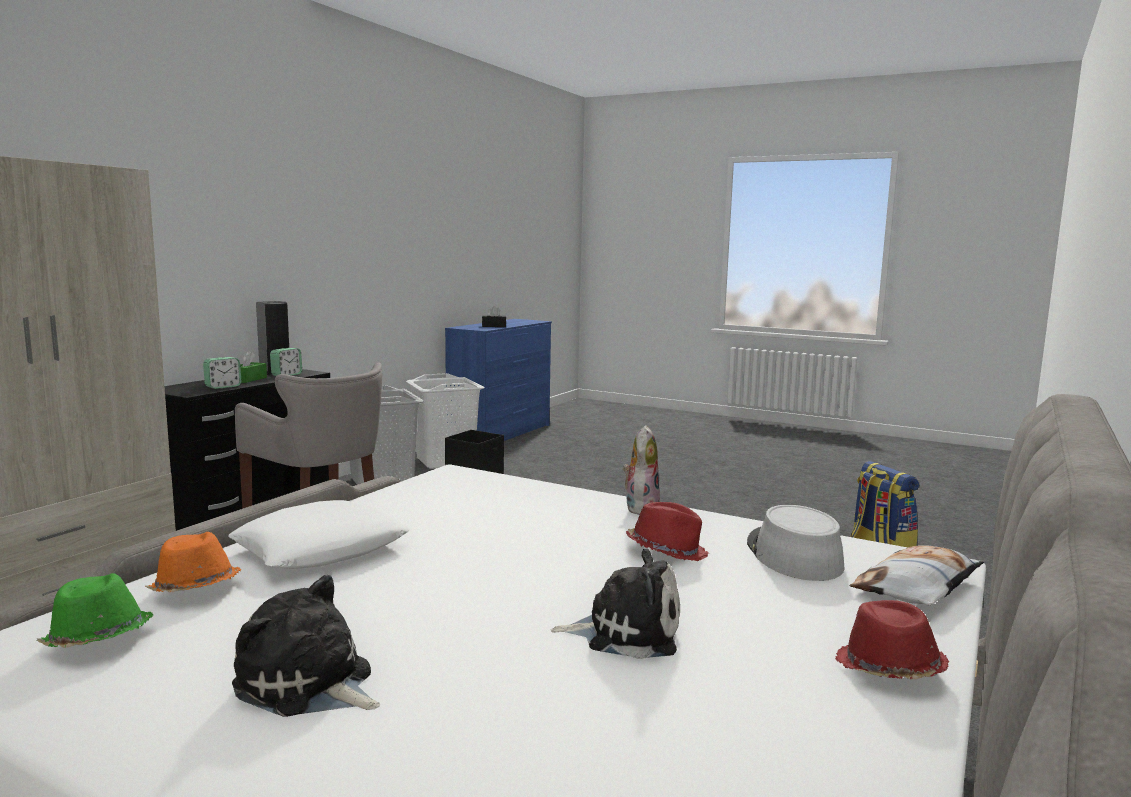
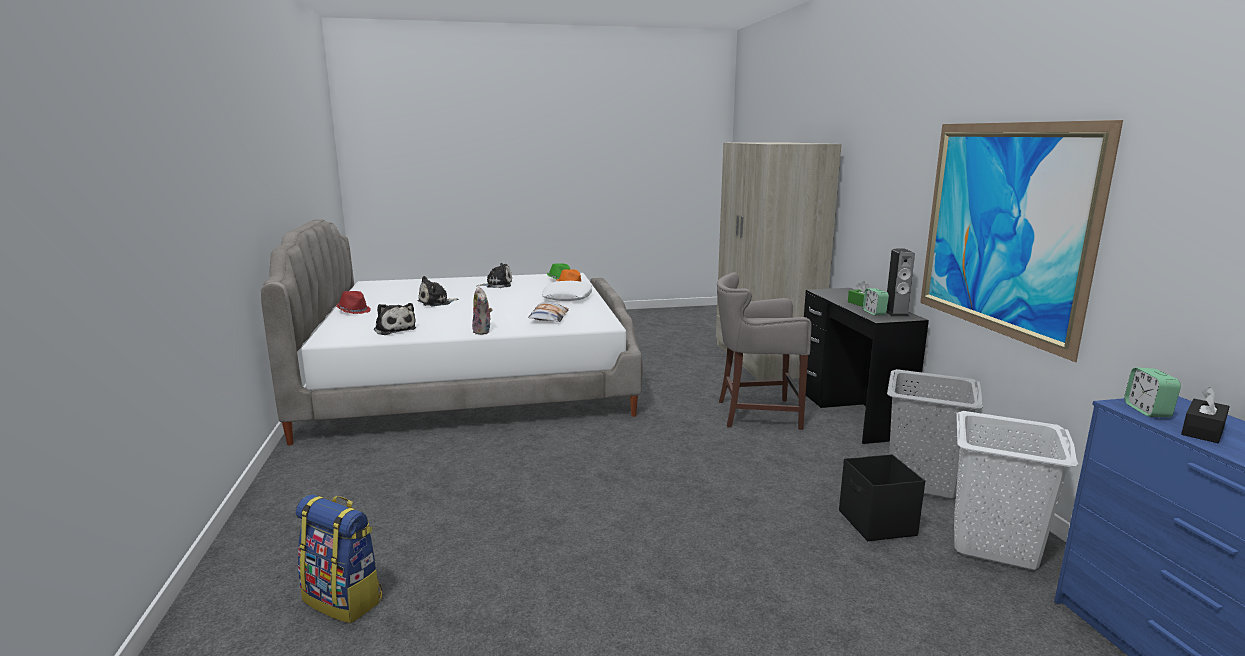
camera: 140 degrees right, 5 degrees up
alarm clock [203,357,241,389] -> alarm clock moved to [1124,367,1181,417]
red hat [626,502,709,561] -> none
grey hat [747,505,844,581] -> plush toy [374,303,416,335]
pillow [849,545,984,606] -> pillow moved to [528,302,569,322]
none -> picture [920,120,1123,362]

